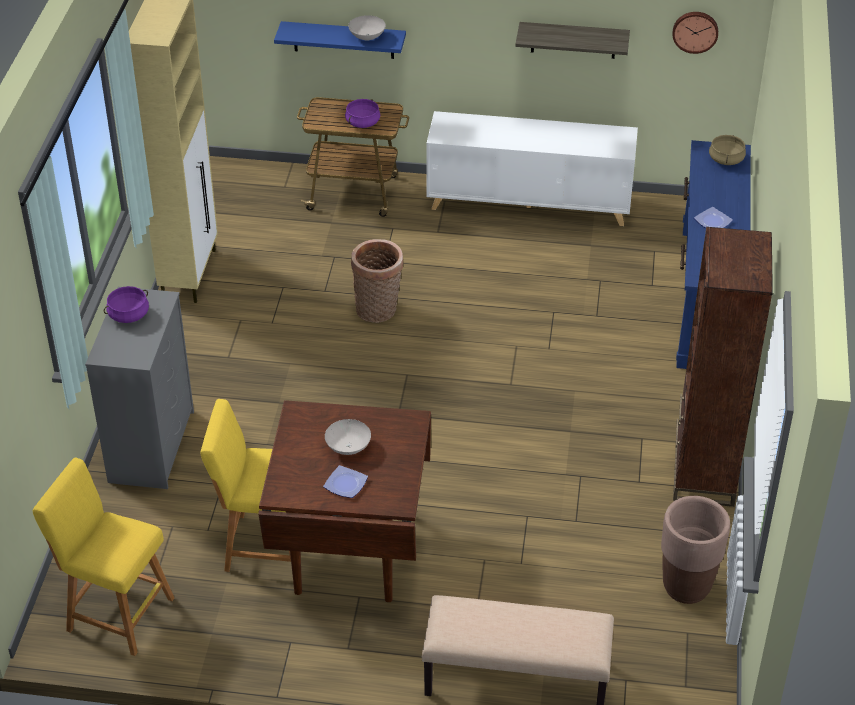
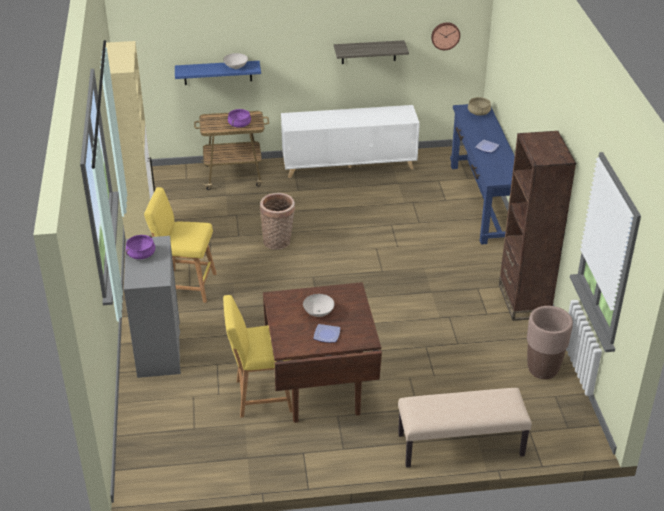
camera: 15 degrees left, 5 degrees down
yellow stool [33,457,174,656] -> yellow stool moved to [144,187,217,303]

